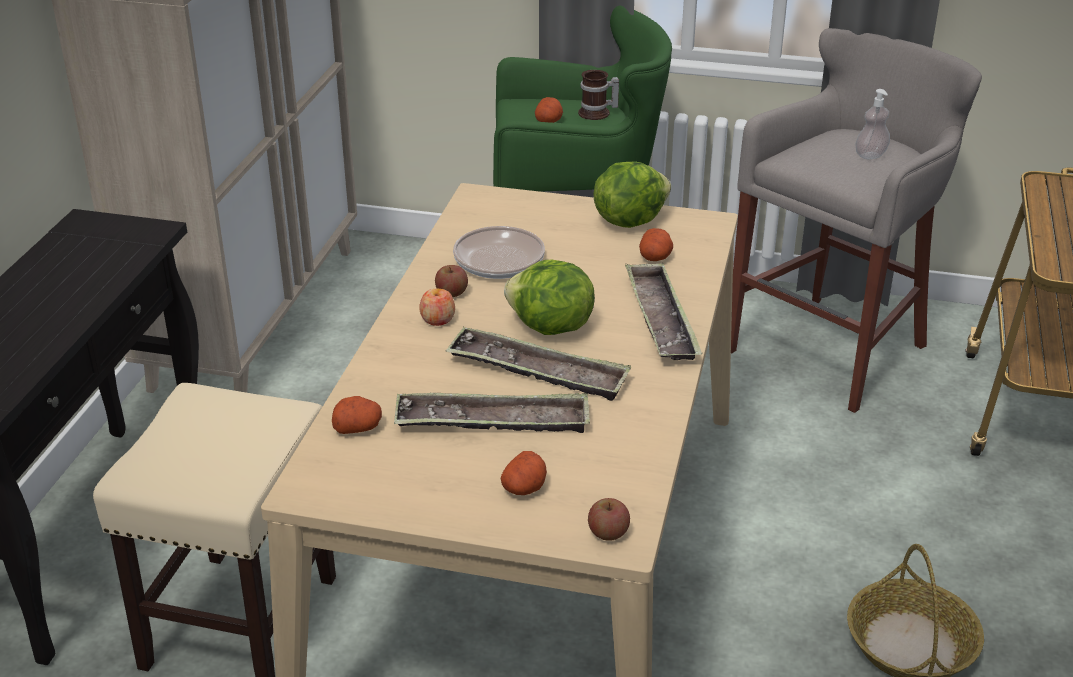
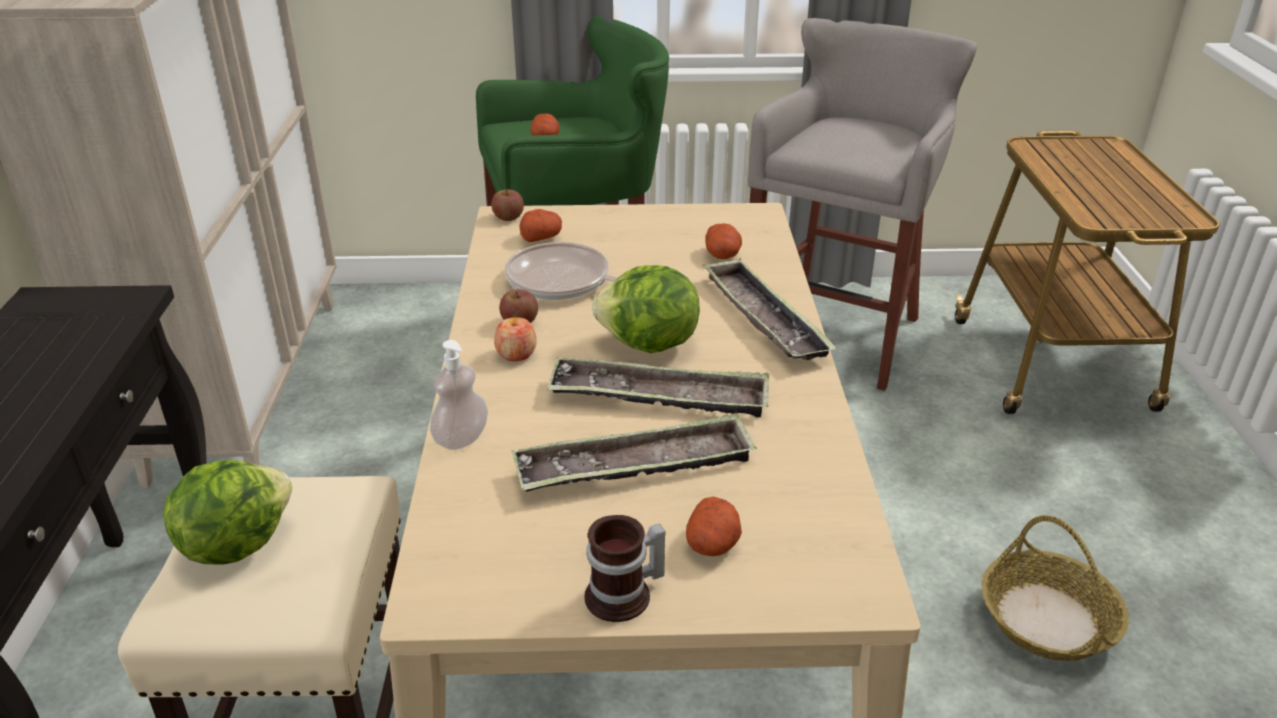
camera: 15 degrees left, 0 degrees up
potato [332,396,382,434] -> potato moved to [519,209,562,242]
mug [578,70,619,120] -> mug moved to [584,515,666,622]
apple [588,498,630,541] -> apple moved to [491,189,524,221]
lettuce [593,161,671,228] -> lettuce moved to [163,460,293,565]
soap dispenser [855,89,890,159] -> soap dispenser moved to [430,340,488,450]

